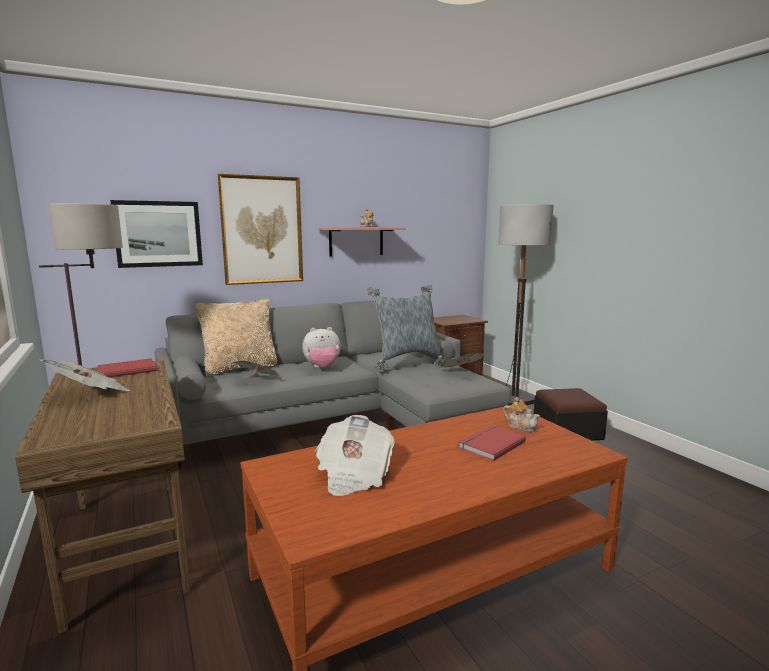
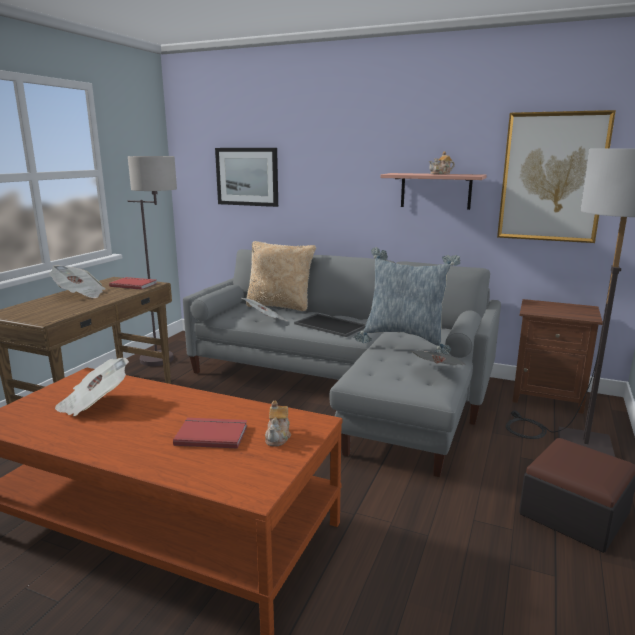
camera: 50 degrees right, 5 degrees up
picture [218,174,303,285] -> picture moved to [497,110,616,243]
plush toy [302,327,341,368] -> tray [294,313,366,337]

